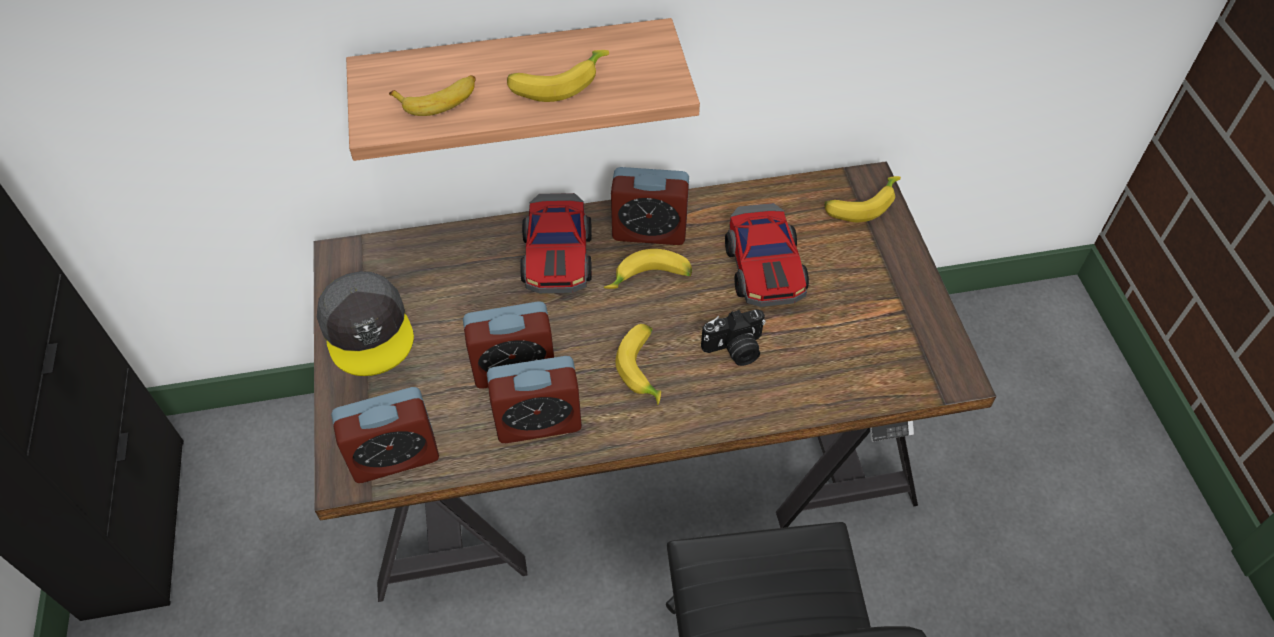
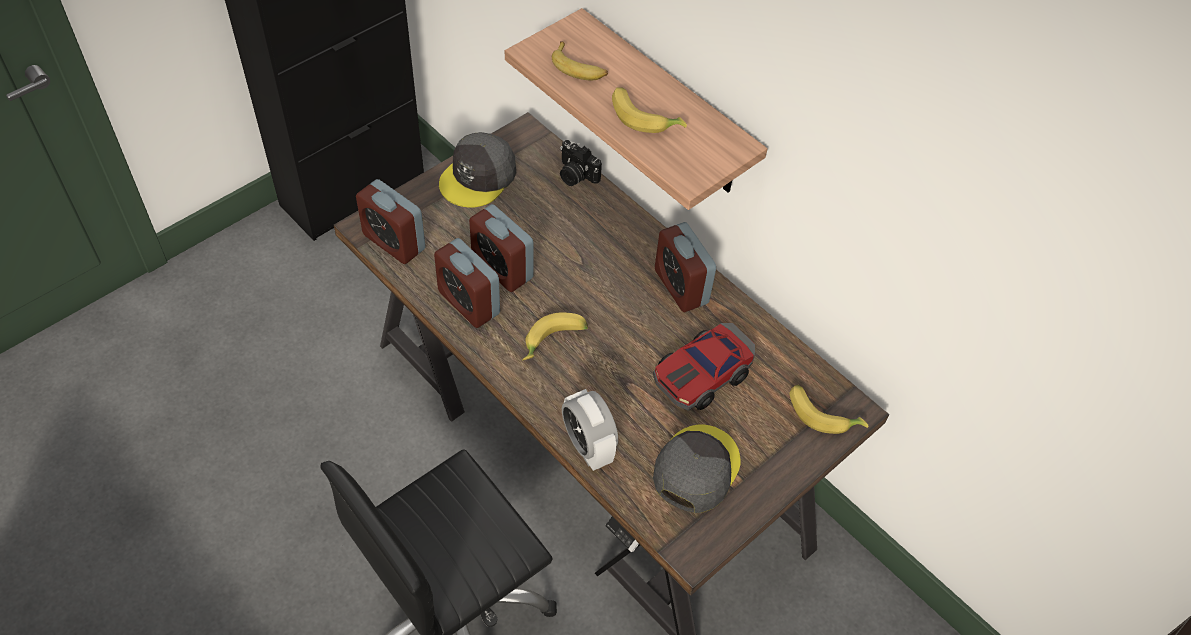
camera: 55 degrees right, 0 degrees up
toy car [520,193,592,293] -> none
banana [604,249,692,289] -> none
camera [701,309,766,366] -> camera moved to [560,140,602,186]
none -> alarm clock [562,389,618,471]
none -> grey cap [653,424,741,513]

